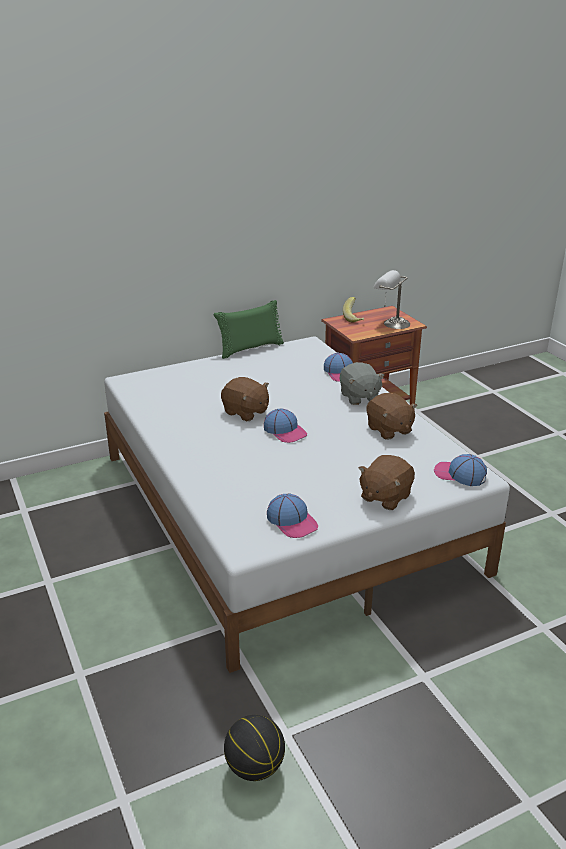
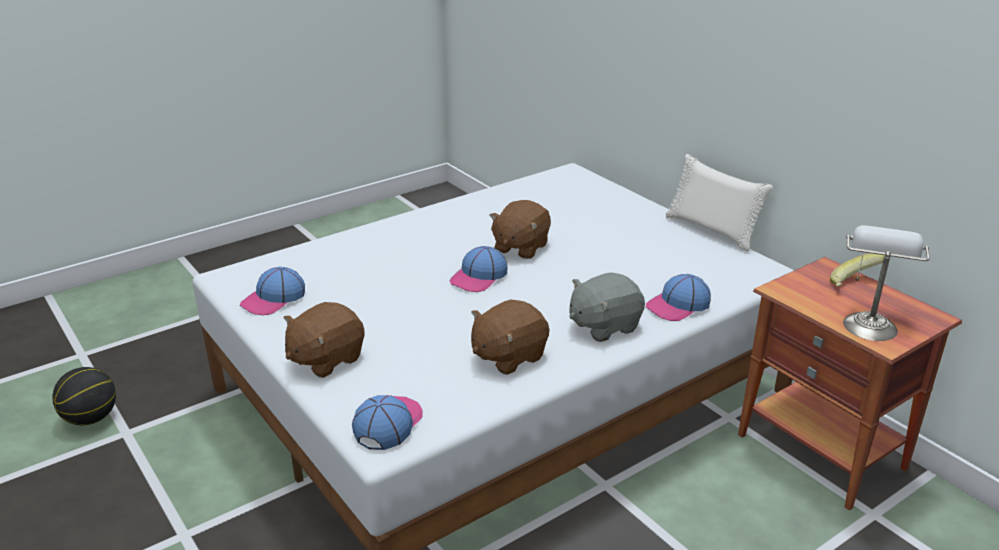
camera: 80 degrees right, 0 degrees up
green pillow [214,300,284,359] -> white pillow [666,154,773,251]
brown plush toy [359,455,415,510] -> brown plush toy turned 75 degrees counterclockwise [284,302,365,378]

